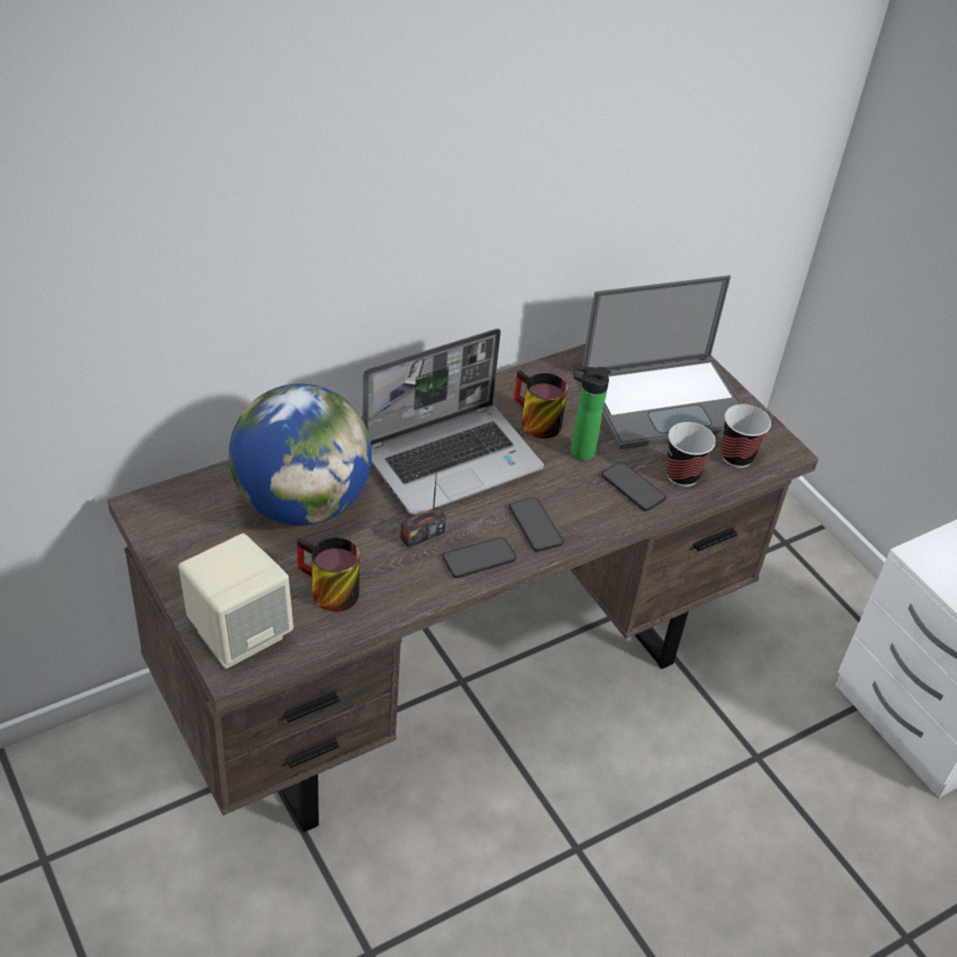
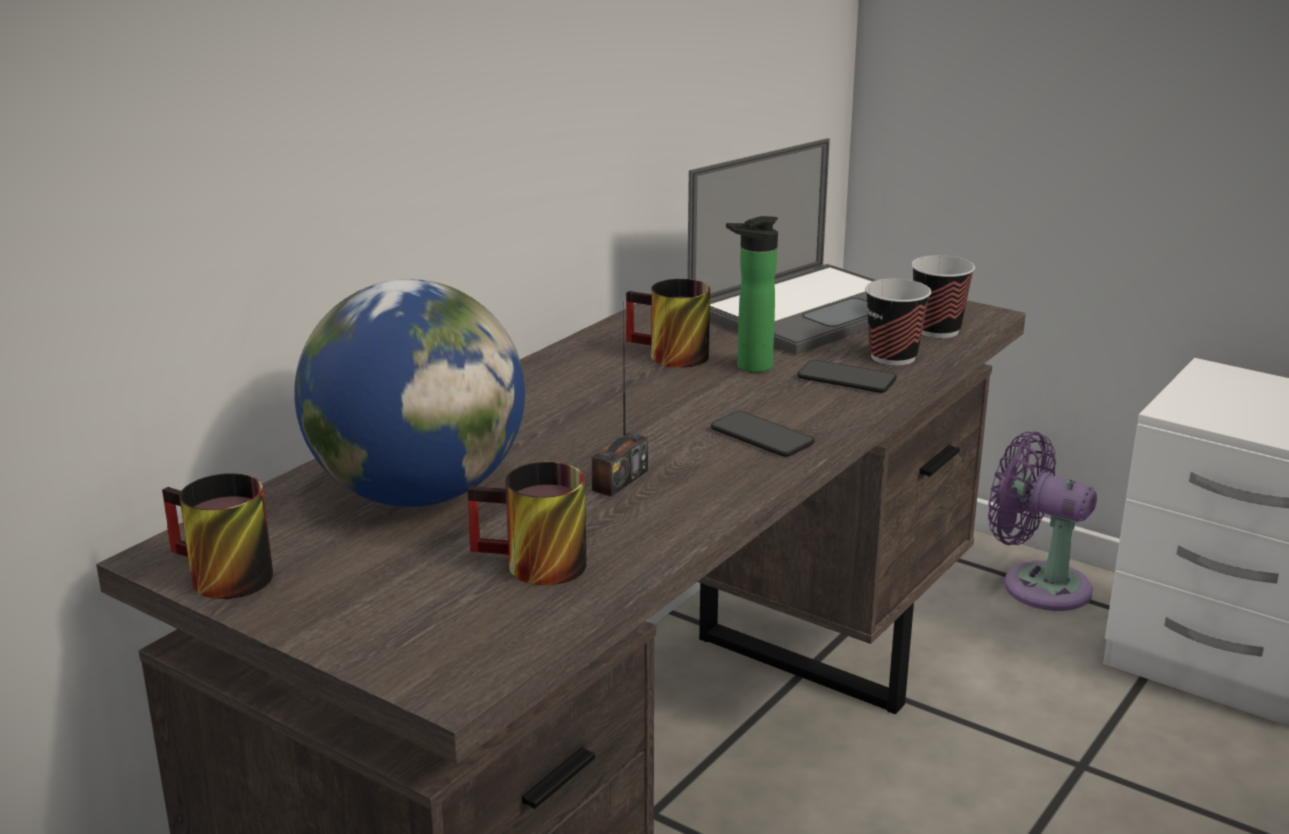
camera: 20 degrees left, 20 degrees down
beige speaker [178,533,293,669] -> none
laptop [362,329,544,516] -> none
phone [442,537,516,578] -> none
none -> mug [162,473,273,599]
none -> purple fan [988,432,1097,611]

